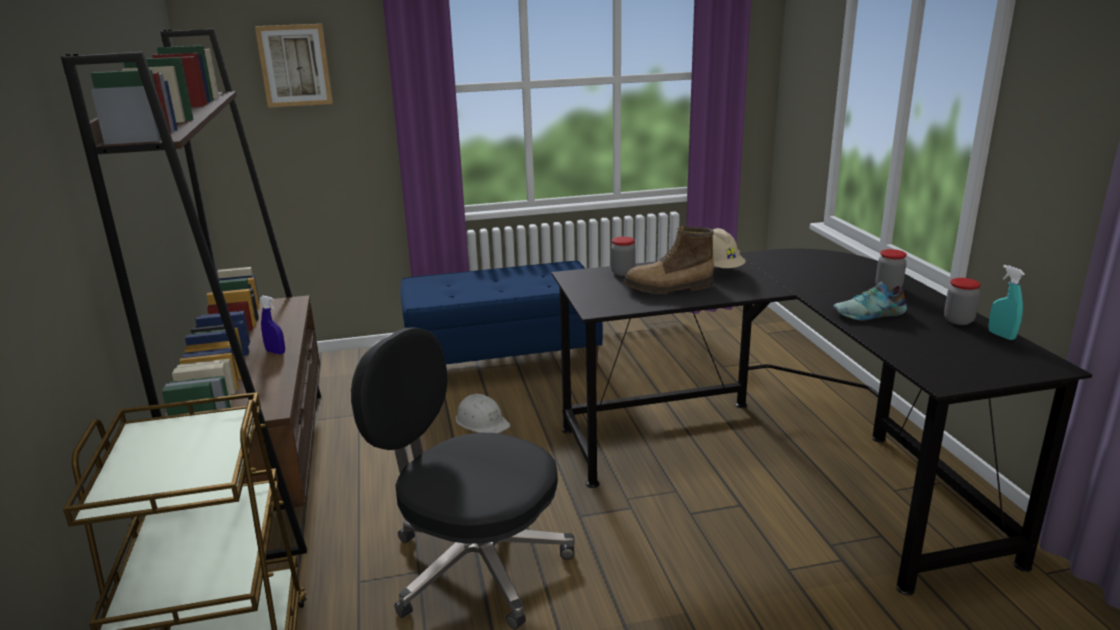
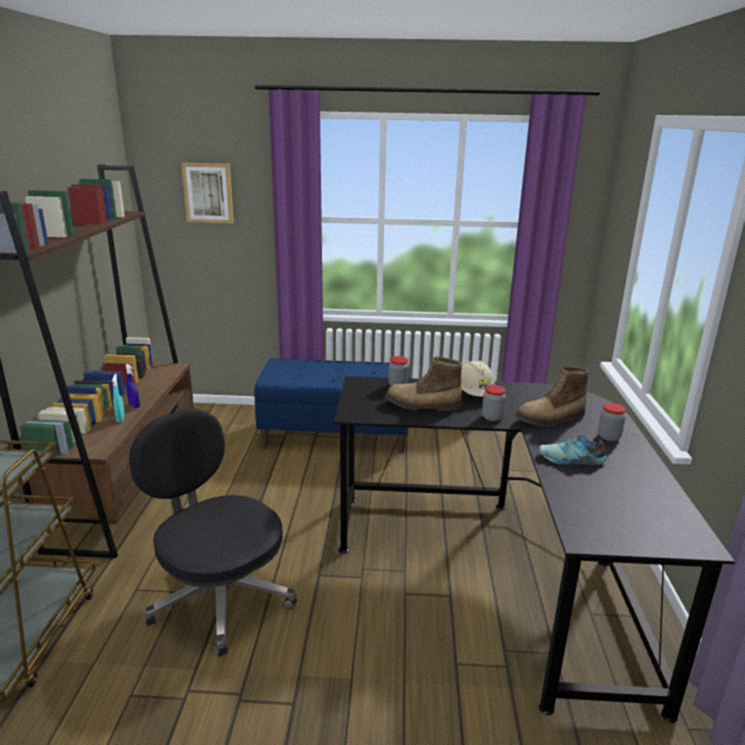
camera: 15 degrees right, 0 degrees up
white hard hat [456,394,511,434] -> none
jar [944,278,981,325] -> jar moved to [482,385,506,421]
turquoise spray bottle [988,265,1025,340] -> turquoise spray bottle moved to [112,374,125,422]
none -> boot [516,366,589,426]

